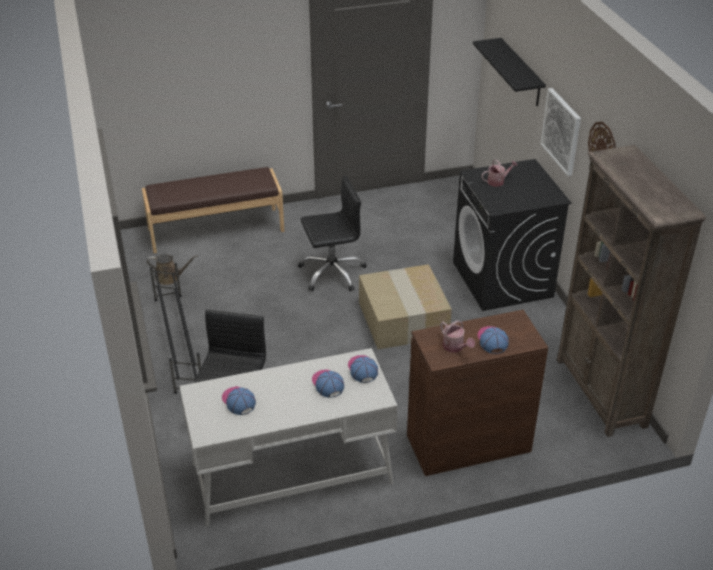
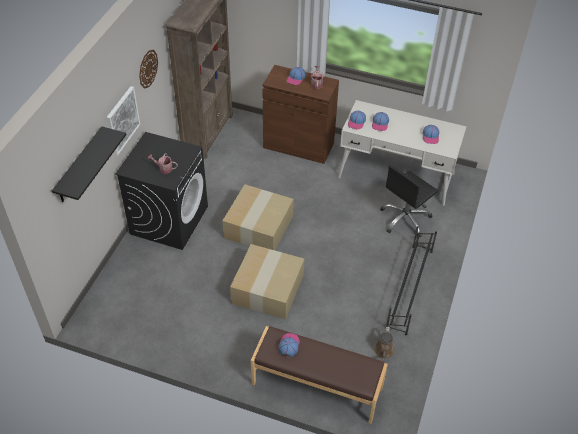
camera: 145 degrees left, 10 degrees up
brown watering can [147,254,198,285] -> brown watering can turned 120 degrees counterclockwise [374,326,395,361]
black office chair [298,175,367,291] -> cardboard box [230,244,304,320]
none -> cap [279,333,300,357]

